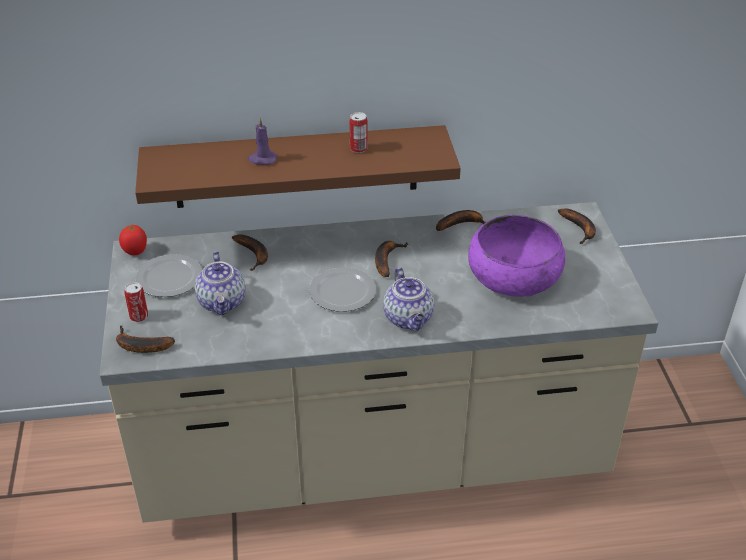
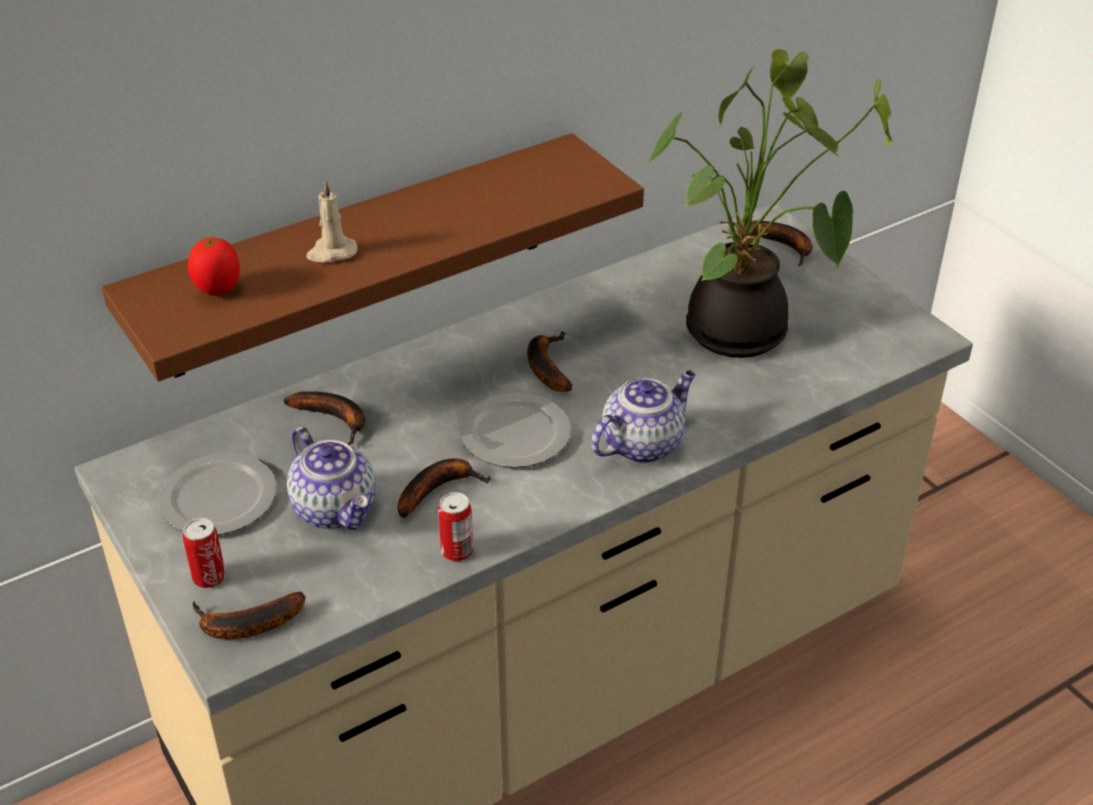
camera: 25 degrees left, 0 degrees up
tomato [119,224,147,255] -> tomato moved to [188,236,240,296]
purple candle [248,118,277,165] -> beige candle [306,180,358,262]
can [349,112,368,153] -> can moved to [438,492,473,561]
teapot [383,267,434,331] -> teapot turned 90 degrees counterclockwise [591,370,696,464]
banana [436,210,486,231] -> banana moved to [397,458,491,518]
purple bowl [468,215,565,297] -> potted plant [647,49,892,358]

